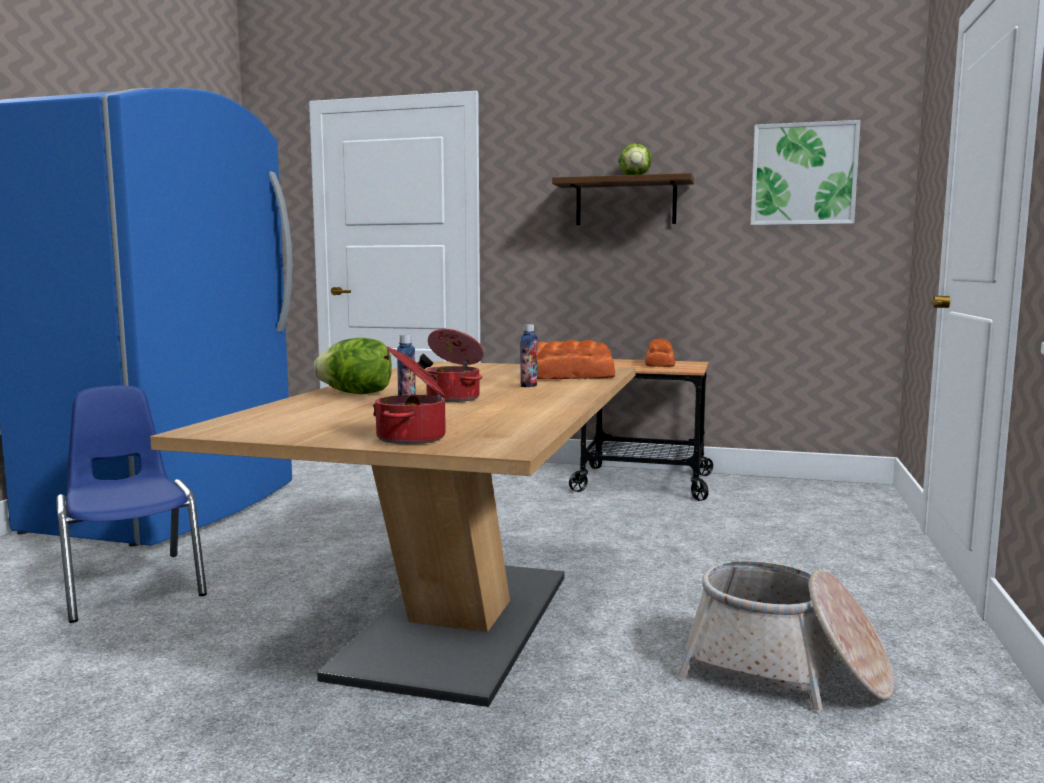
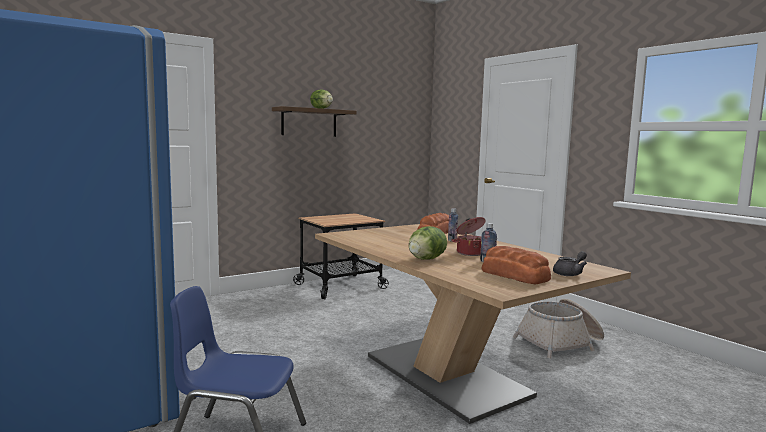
camera: 50 degrees left, 0 degrees up
cooking pot [373,346,446,444] -> grey teapot [553,251,587,276]
bread [645,338,675,367] -> bread moved to [482,246,551,284]
picture [751,120,861,225] -> none

